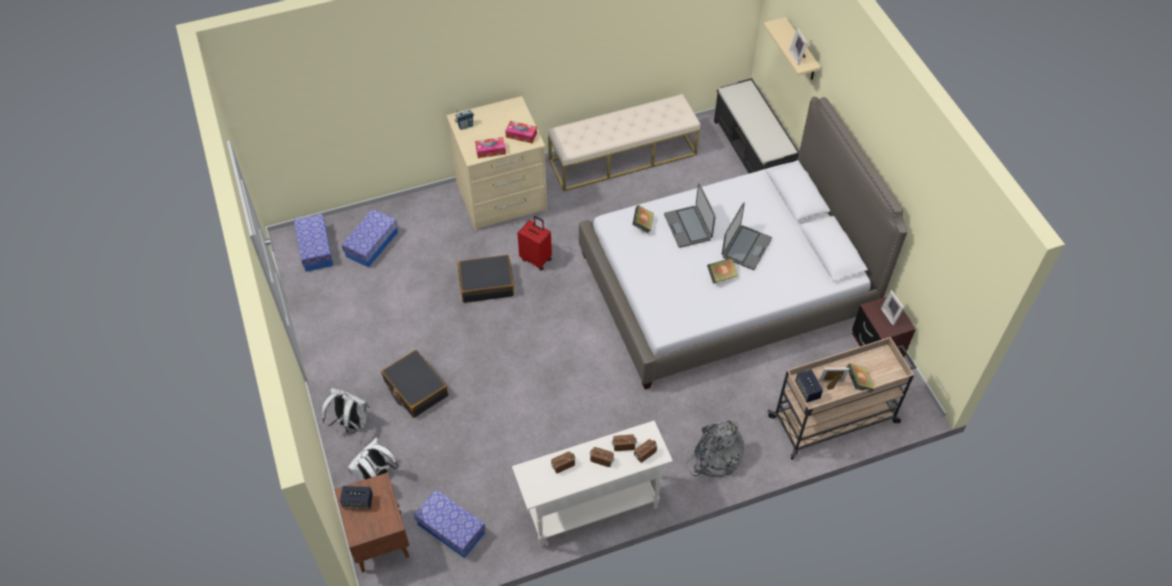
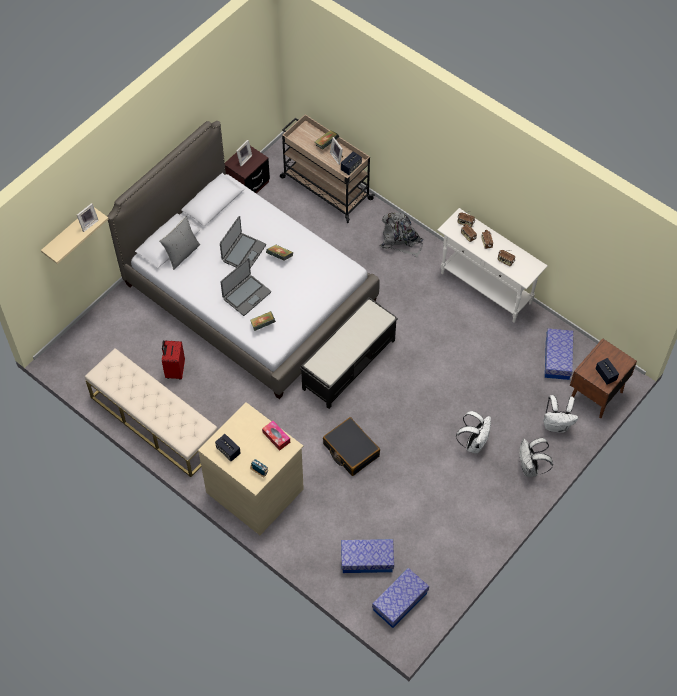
camera: 120 degrees left, 5 degrees up
black suitcase [381,350,448,418] -> white backpack [456,411,491,454]
tissue box [505,121,537,143] -> none
red suitcase [517,216,552,271] -> red suitcase moved to [162,340,185,380]
black bench [714,78,799,174] -> black bench moved to [300,297,398,409]
laptop [722,203,772,270] -> laptop turned 120 degrees clockwise [220,216,266,268]
none -> grey pillow [159,216,200,270]
none -> speaker [215,434,241,461]

